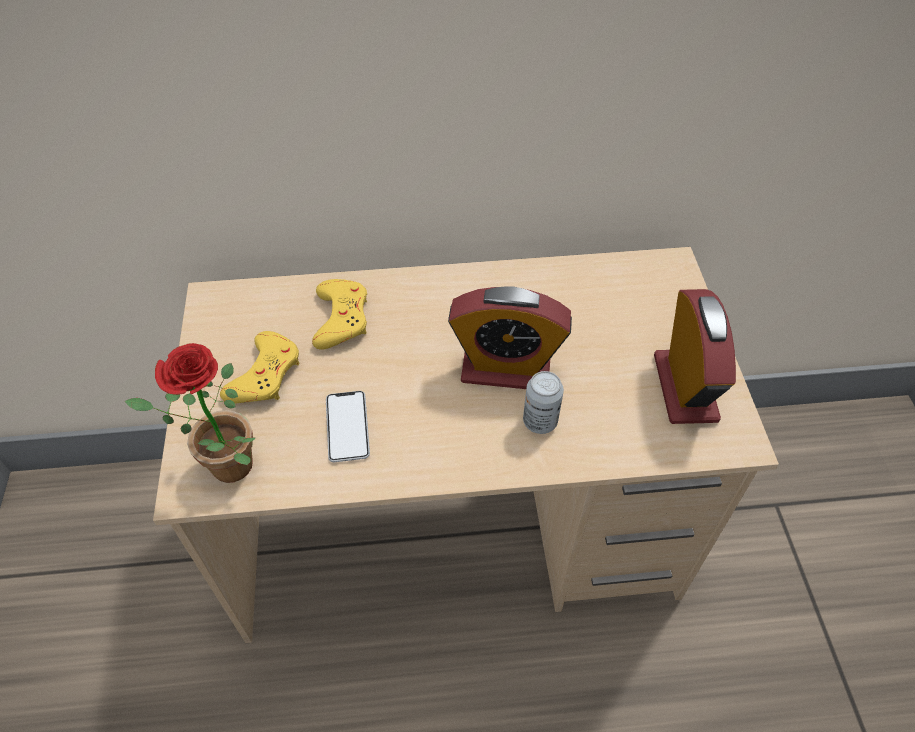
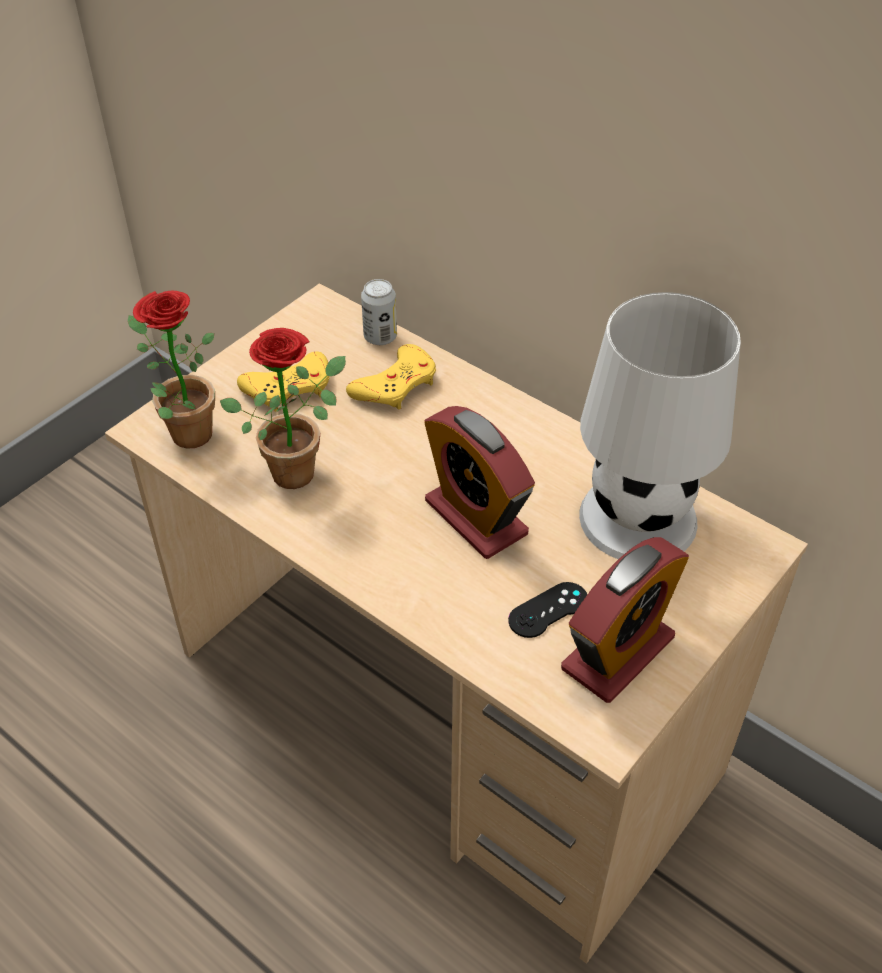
camera: 45 degrees right, 5 degrees down
phone [326,391,370,462] -> potted plant [220,328,346,489]
can [523,371,564,434] -> can moved to [361,279,397,345]
none -> black game controller [508,582,587,638]
none -> white table lamp [579,292,741,559]

